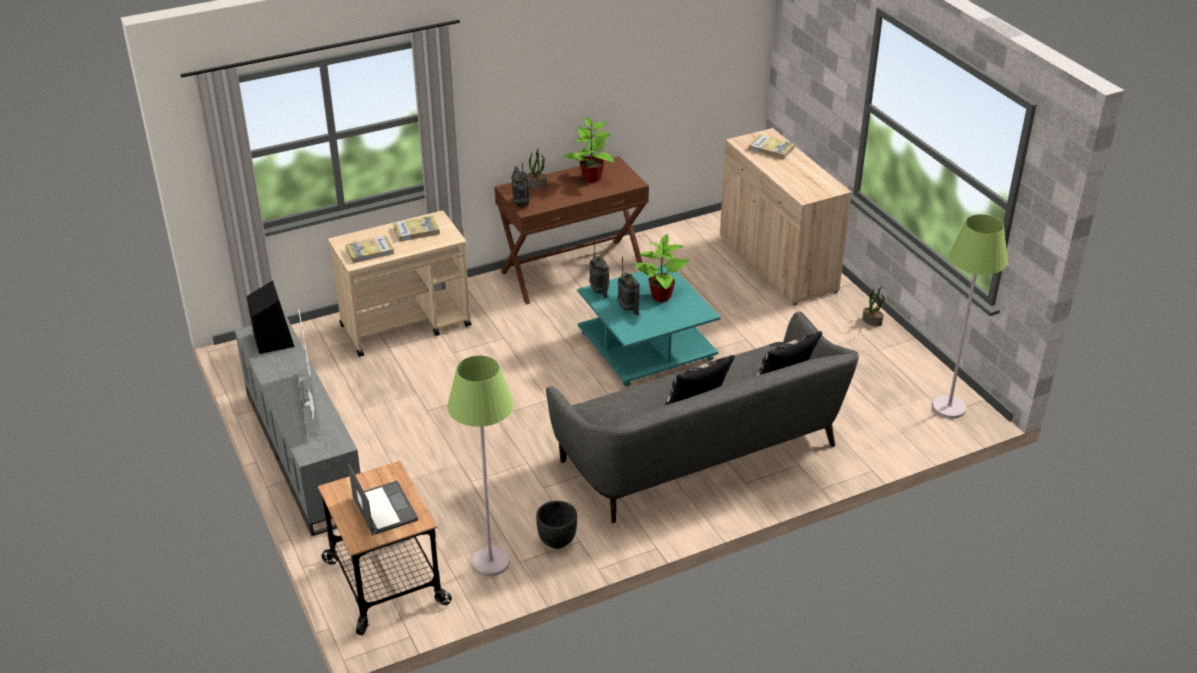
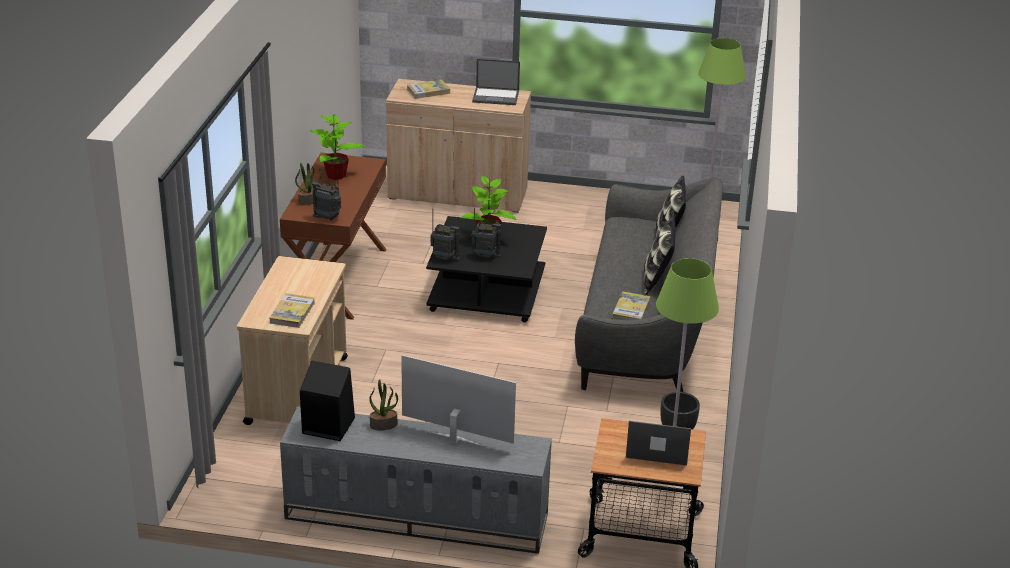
camera: 55 degrees left, 5 degrees down
book [393,216,440,242] -> book moved to [612,292,650,320]
turquoise coffee table [577,265,721,386] -> black coffee table [426,216,547,322]
potted plant [862,286,885,326] -> potted plant moved to [369,379,398,431]
none -> laptop [472,59,520,105]

